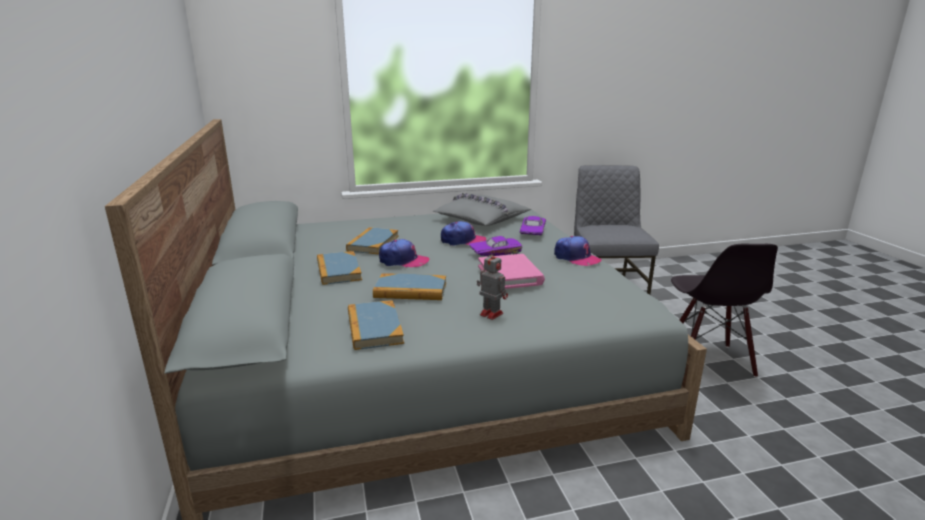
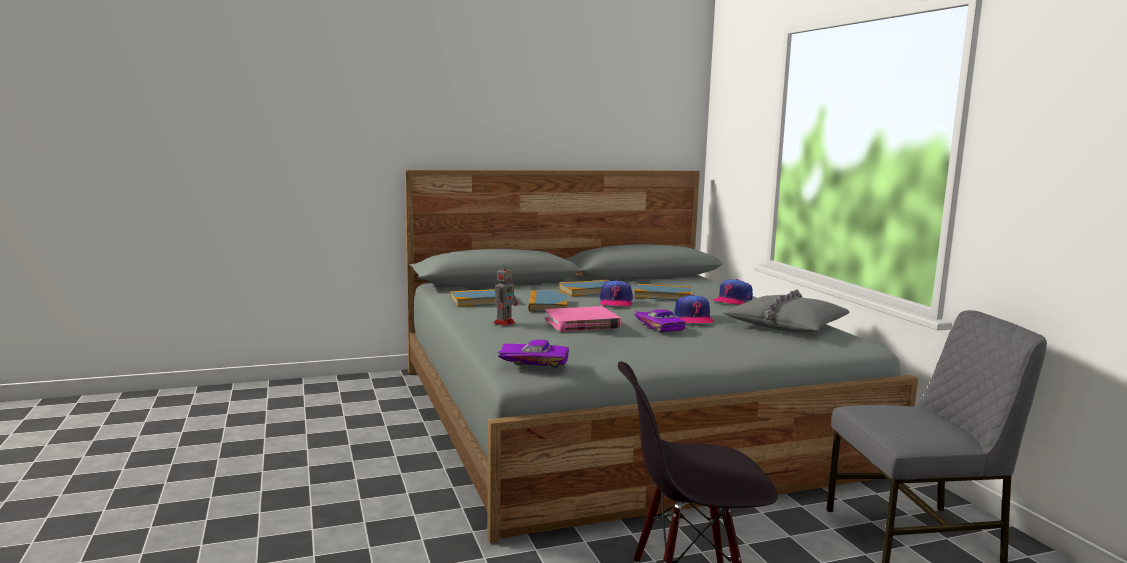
camera: 85 degrees right, 10 degrees down
purple toy car [520,216,546,235] -> purple toy car moved to [497,340,569,368]
cap [554,236,602,266] -> cap moved to [713,279,753,305]

